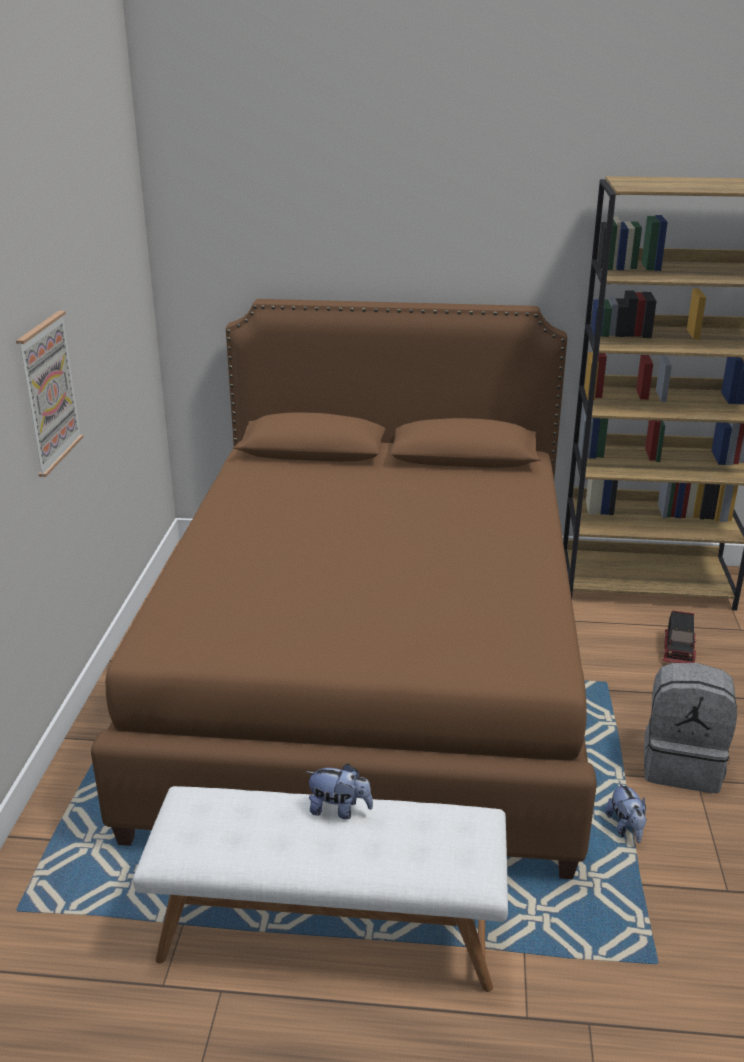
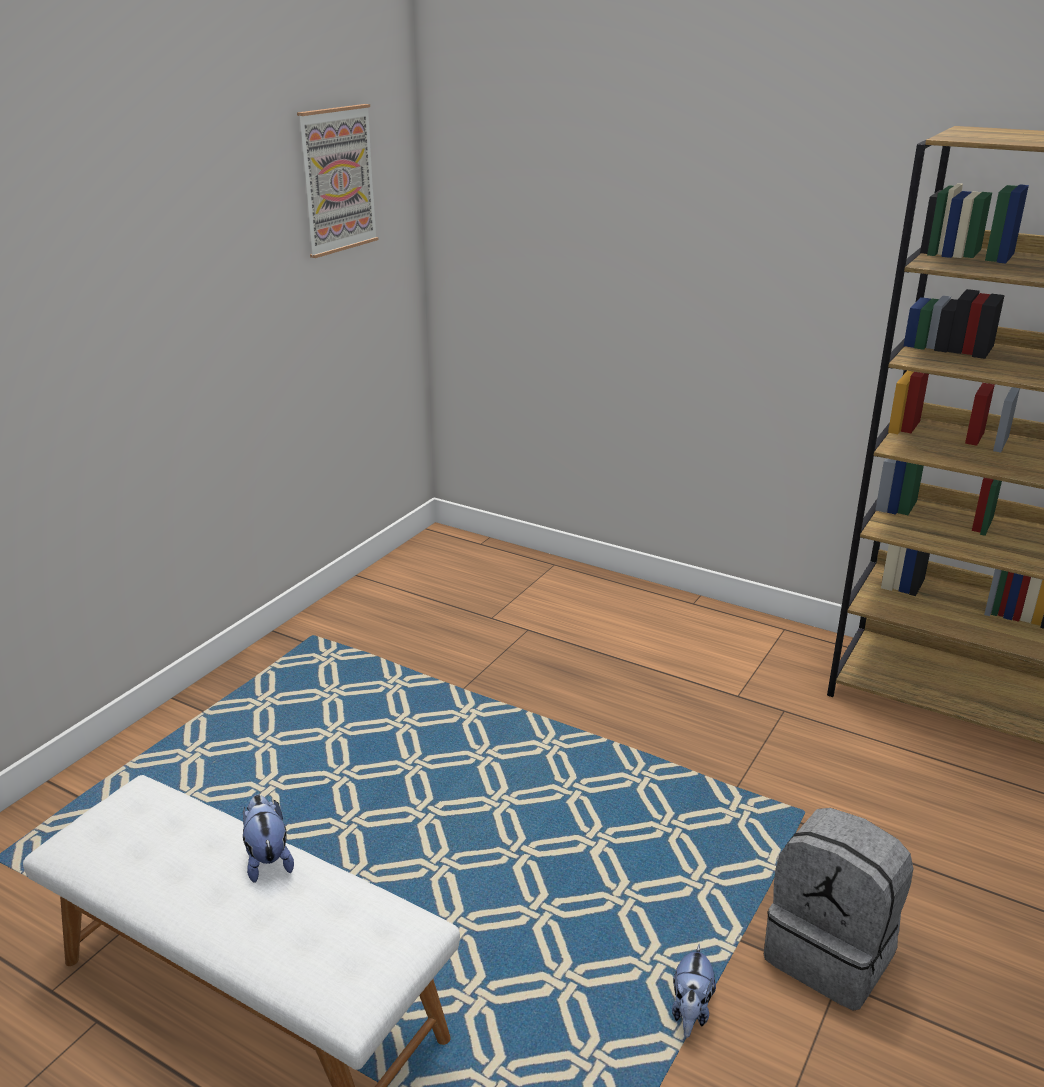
camera: 25 degrees right, 0 degrees up
picture [16,311,84,477] -> picture moved to [297,104,379,258]
brown bed [91,299,597,879] -> none
plush toy [306,764,373,819] -> plush toy turned 150 degrees counterclockwise [243,795,294,883]
toy truck [662,610,696,663] -> none

